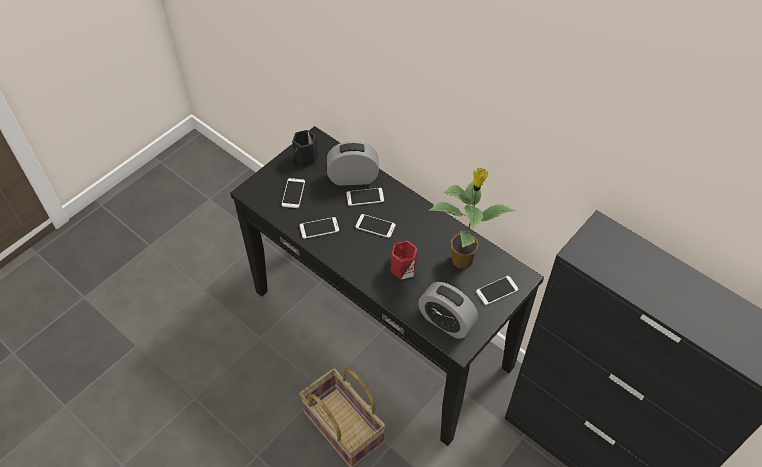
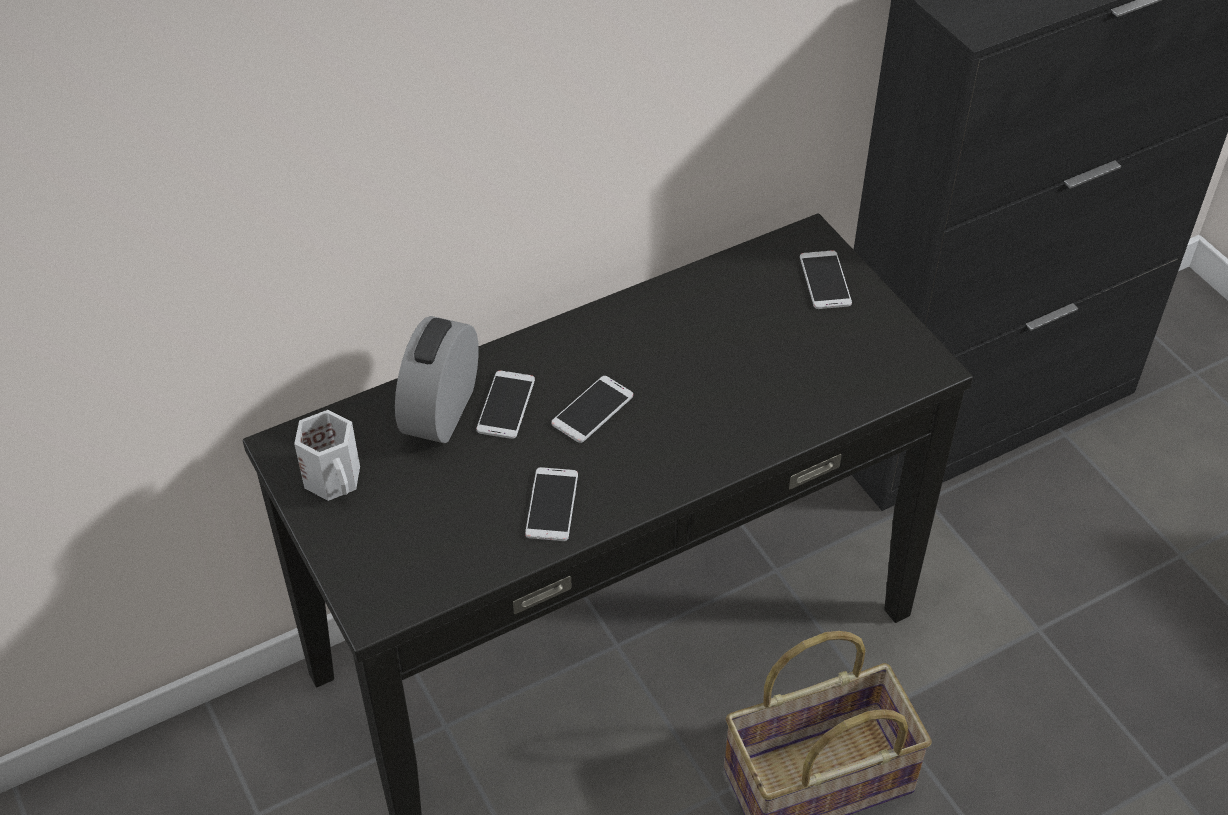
camera: 70 degrees left, 5 degrees down
phone [281,178,305,208] -> none
black mug [292,130,318,166] -> white mug [294,410,360,501]
red mug [391,240,418,279] -> none
alarm clock [418,282,478,339] -> none
potted plant [429,167,515,268] -> none

